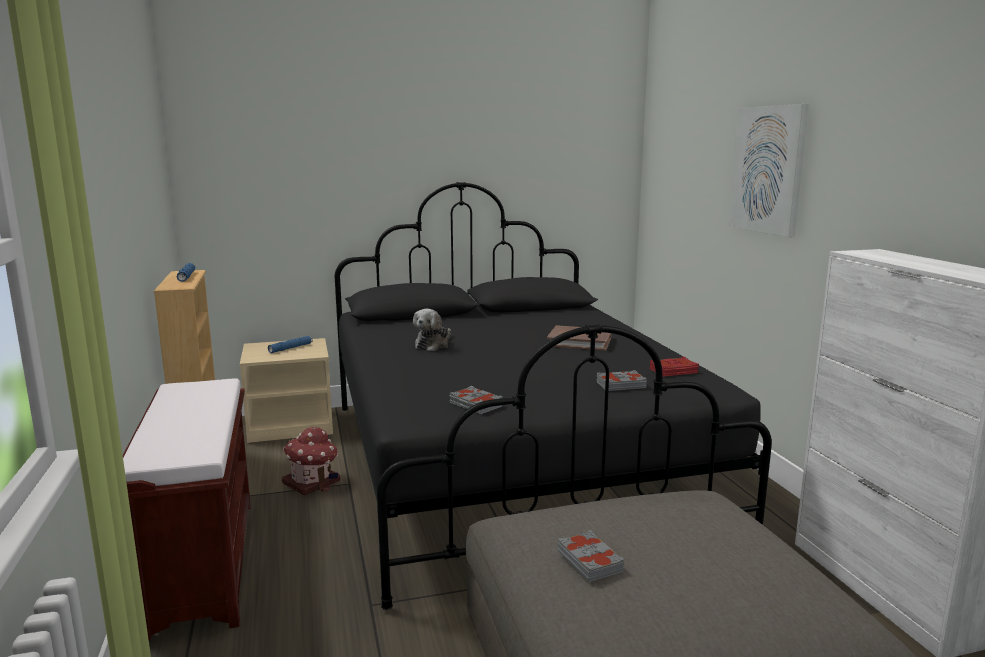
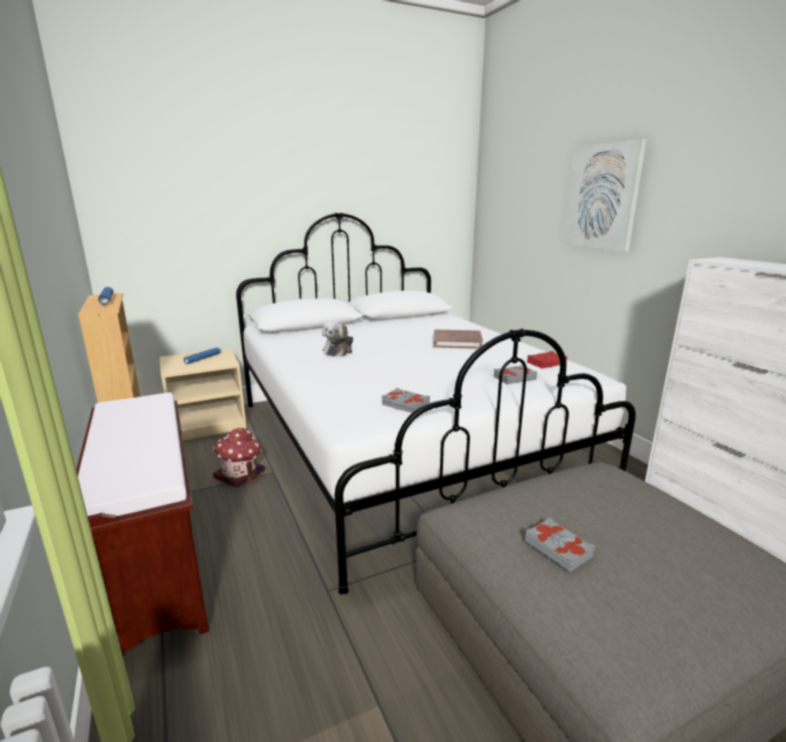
camera: 10 degrees left, 5 degrees up
black bed [335,182,772,610] -> white bed [236,213,636,595]

